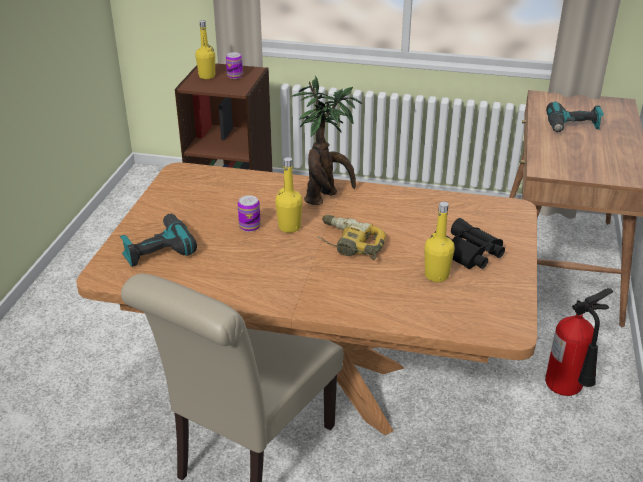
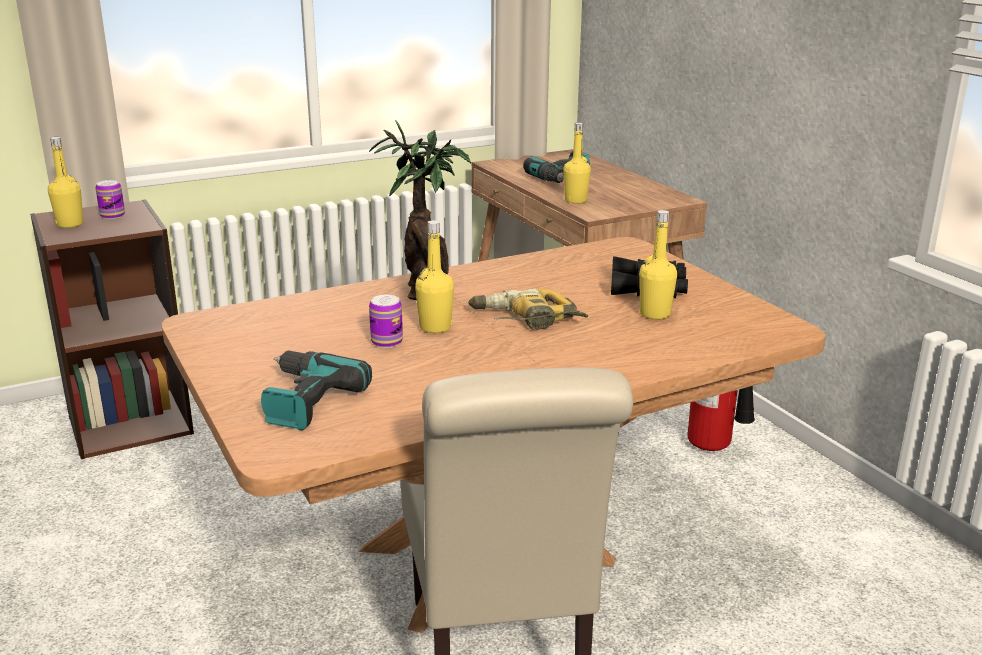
camera: 40 degrees left, 10 degrees down
none -> yellow bottle [563,122,591,204]

